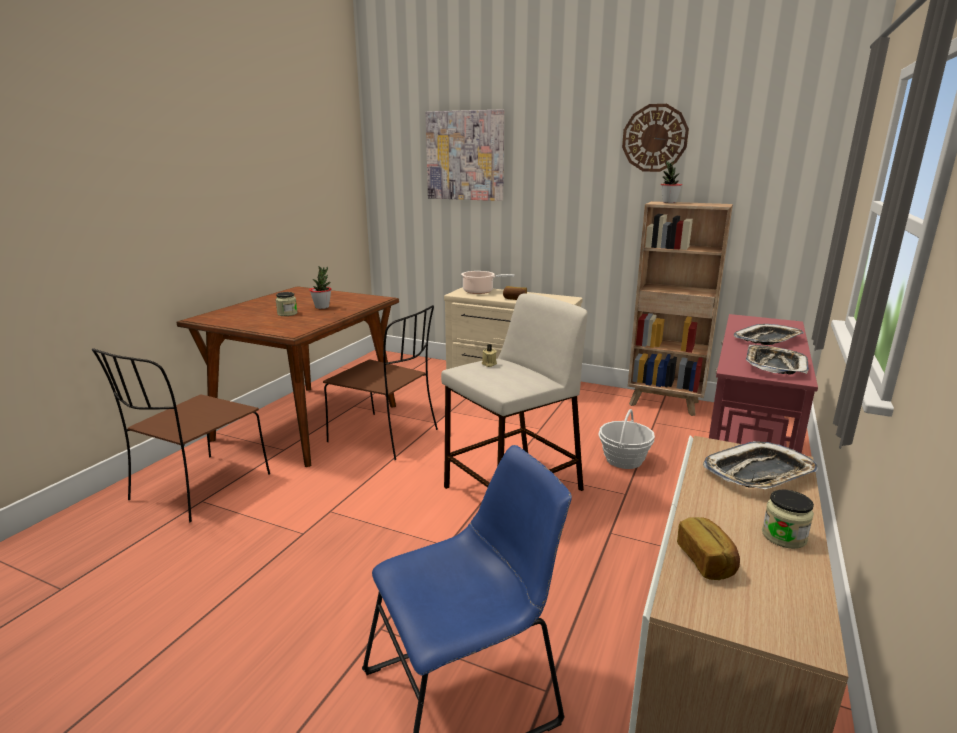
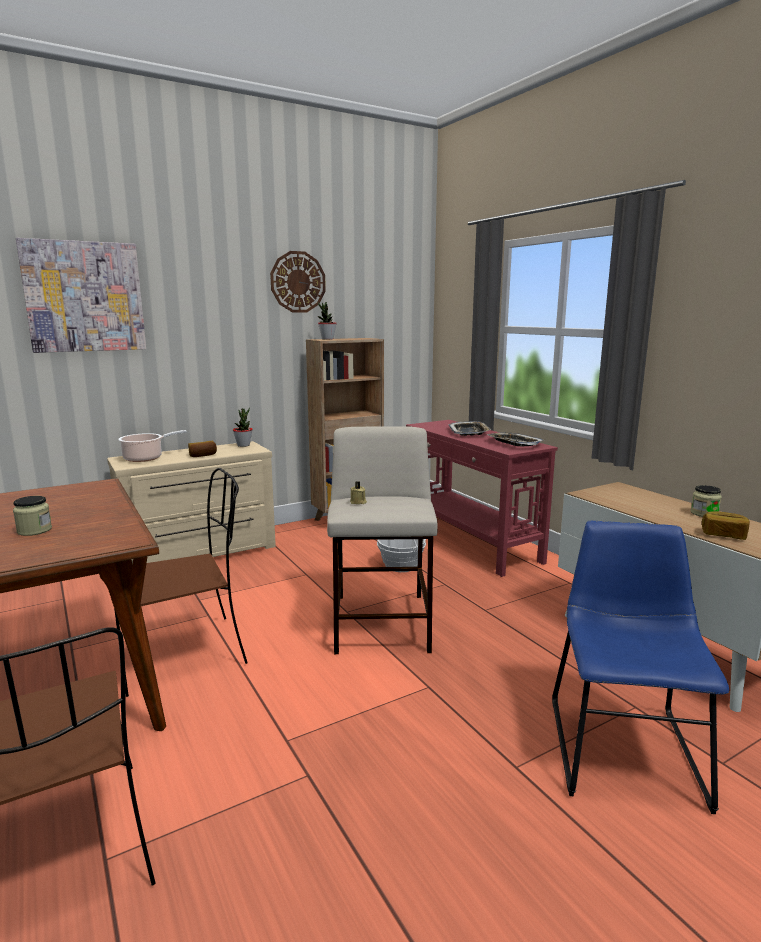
camera: 55 degrees left, 5 degrees down
potted plant [309,266,331,309] -> potted plant moved to [233,408,252,447]
tray [703,441,818,489] -> none

